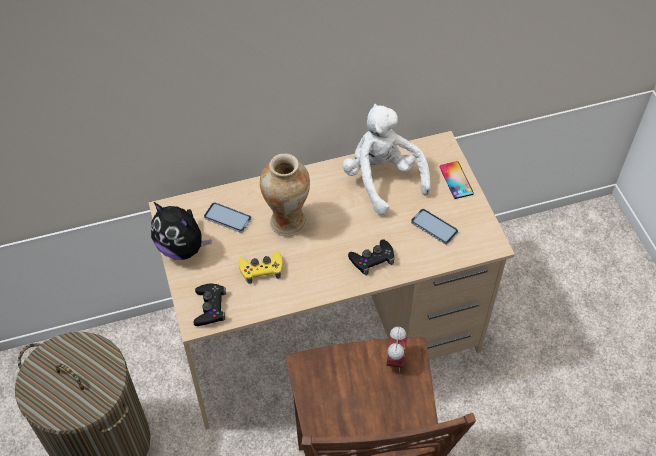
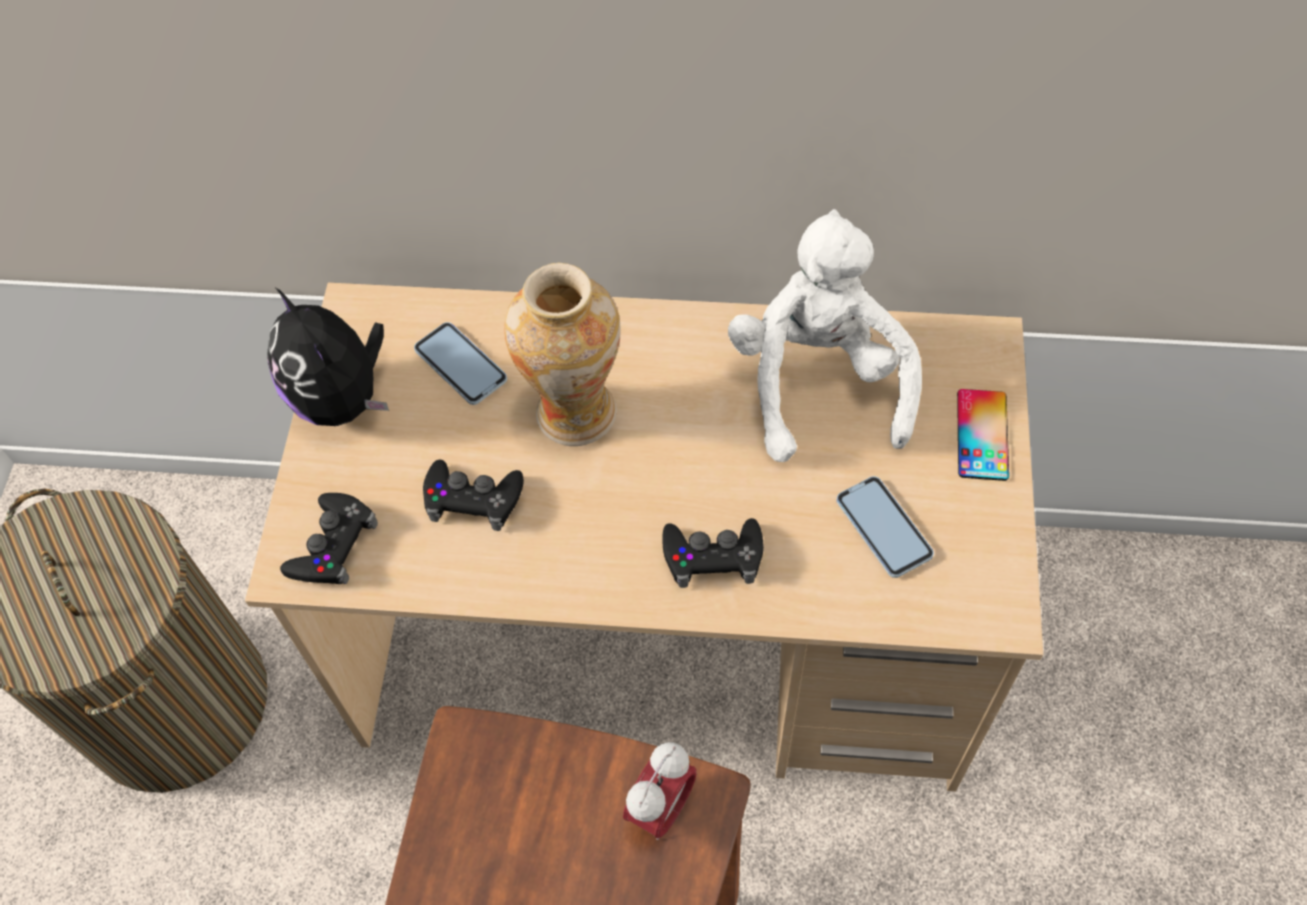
camera: 25 degrees right, 5 degrees up
yellow game controller [238,252,283,284] -> black game controller [423,460,524,531]

